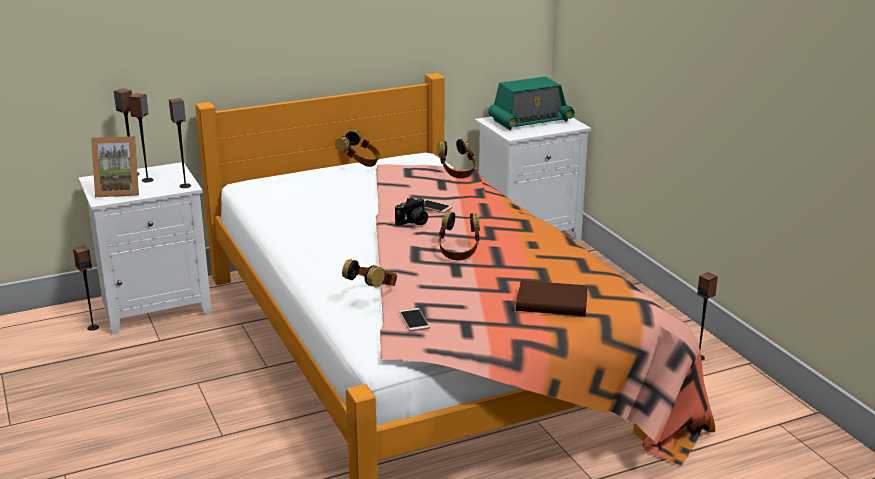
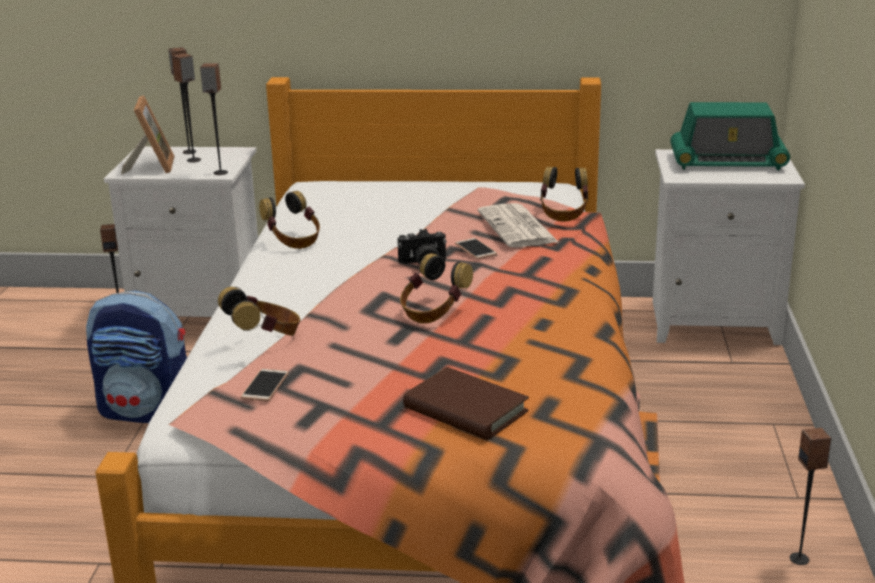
camera: 30 degrees right, 0 degrees up
picture frame [91,136,139,197] -> picture frame turned 120 degrees counterclockwise [121,95,175,174]
headphones [335,130,380,167] -> headphones moved to [259,191,320,249]
none -> backpack [86,290,187,423]
none -> newspaper [478,203,558,247]

